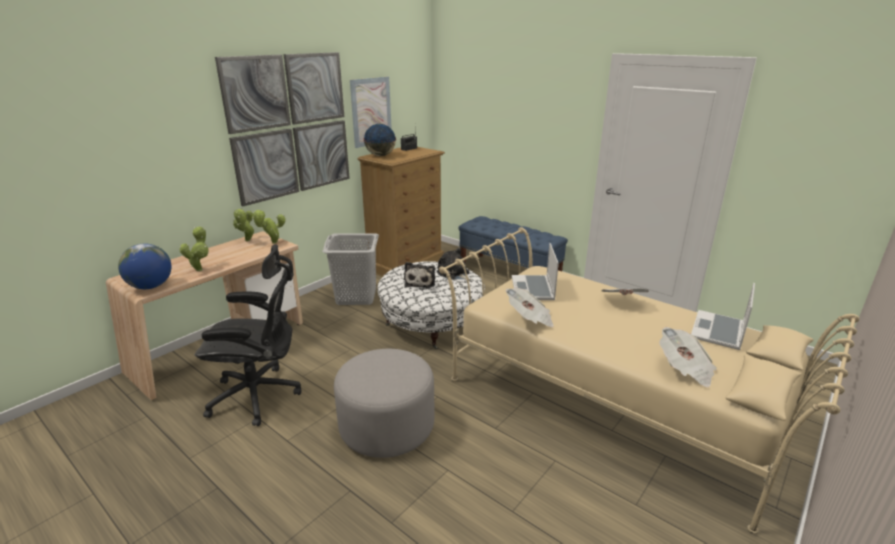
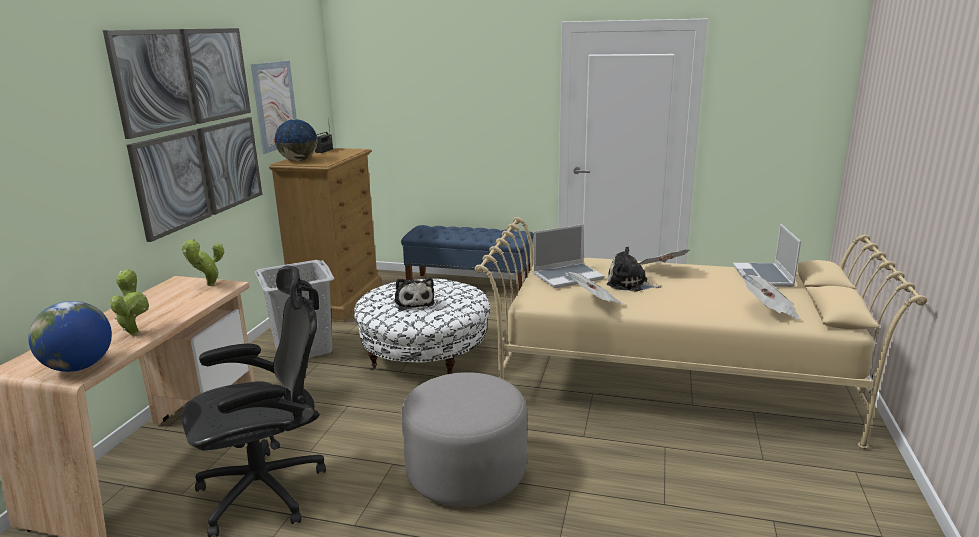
camera: 25 degrees left, 5 degrees down
potted plant [233,208,255,241] -> none
plush toy [437,248,471,280] -> plush toy moved to [607,247,662,292]
laptop [512,243,559,300] -> laptop turned 90 degrees counterclockwise [533,224,604,288]

